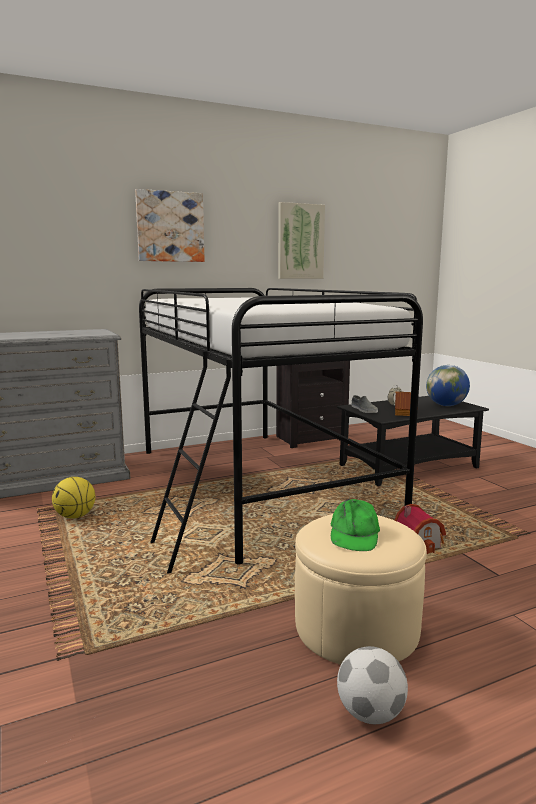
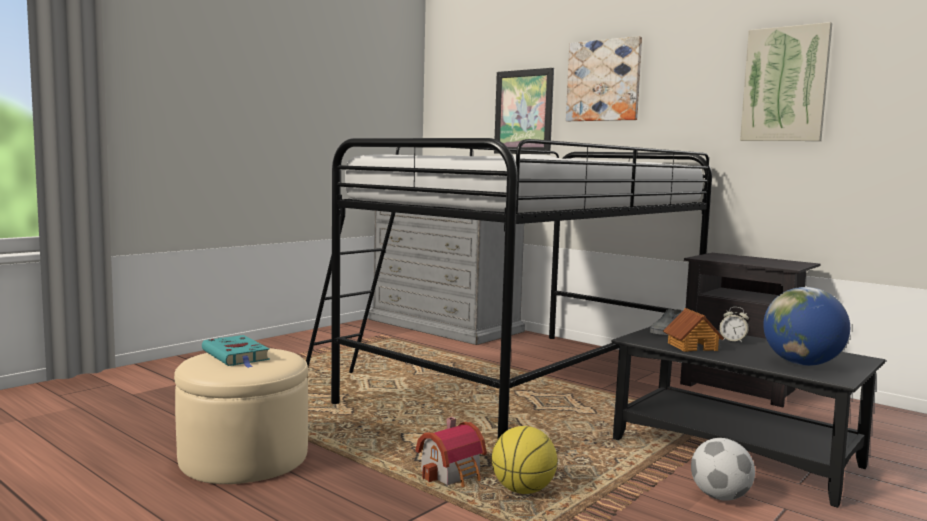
camera: 65 degrees right, 5 degrees down
basketball [52,477,95,519] -> basketball moved to [492,426,557,494]
green cap [331,498,380,551] -> turquoise book [202,335,270,368]
football [337,646,408,724] -> football moved to [691,438,755,501]
none -> picture [494,68,554,154]

